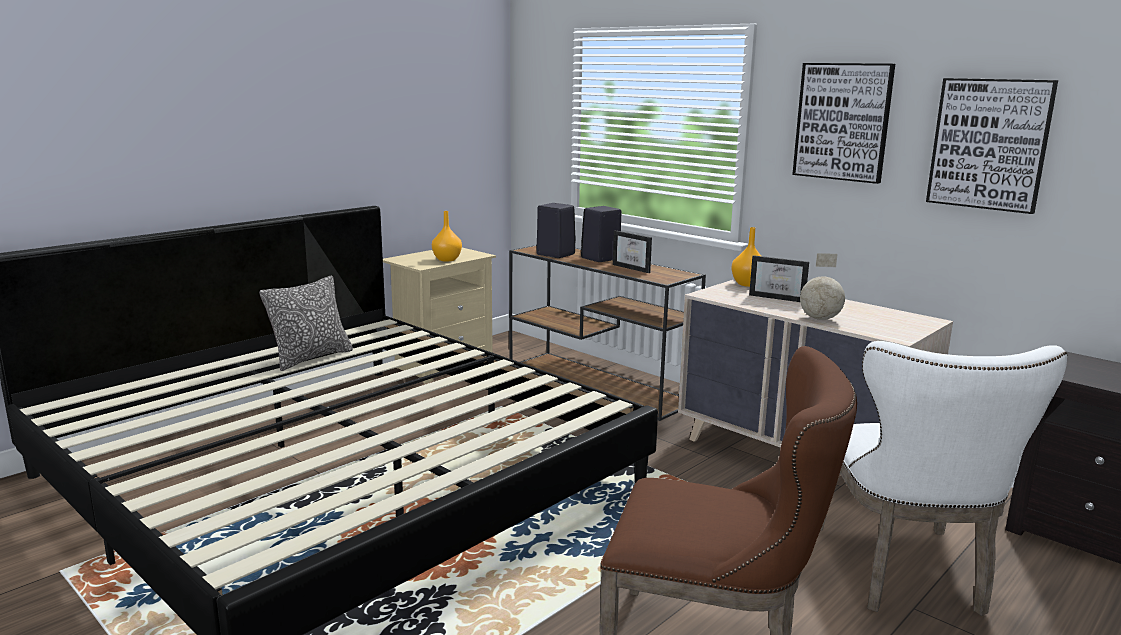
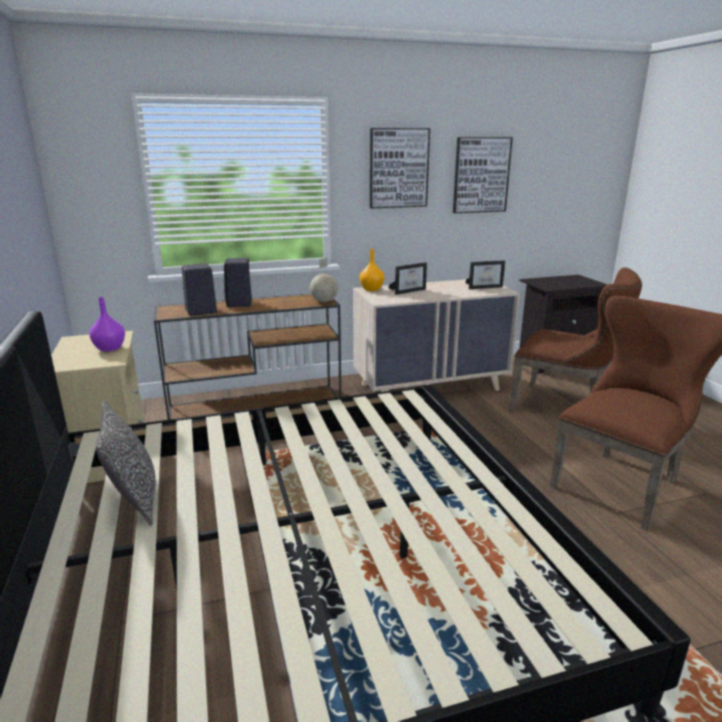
camera: 60 degrees left, 5 degrees up
orange vase [432,211,462,262] -> purple vase [89,297,125,352]
picture frame [613,230,652,273] -> picture frame moved to [466,260,505,289]
globe [800,253,845,320] -> globe moved to [310,258,338,302]
white chair [820,341,1067,616] -> brown chair [509,267,642,412]

